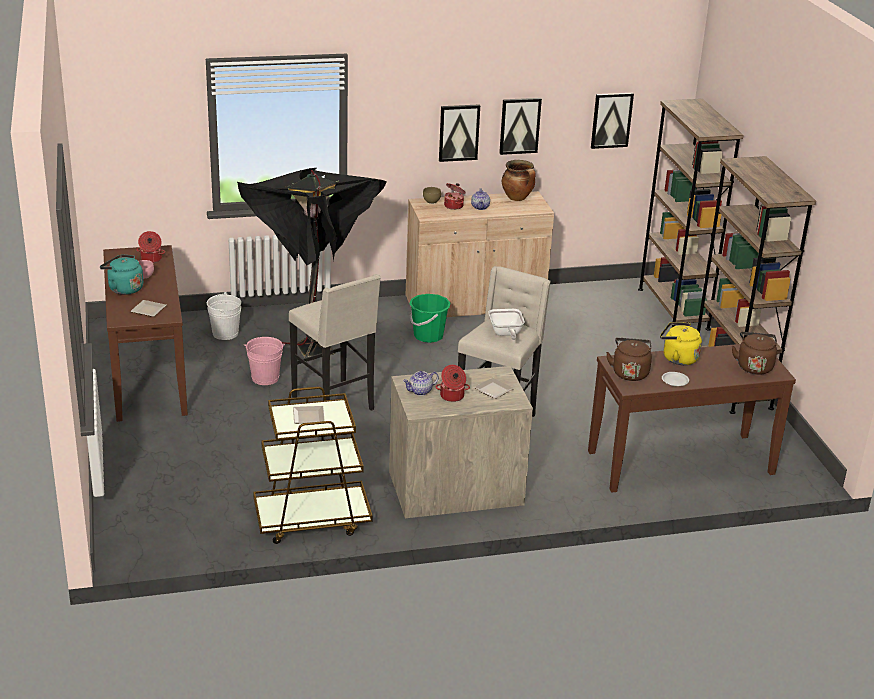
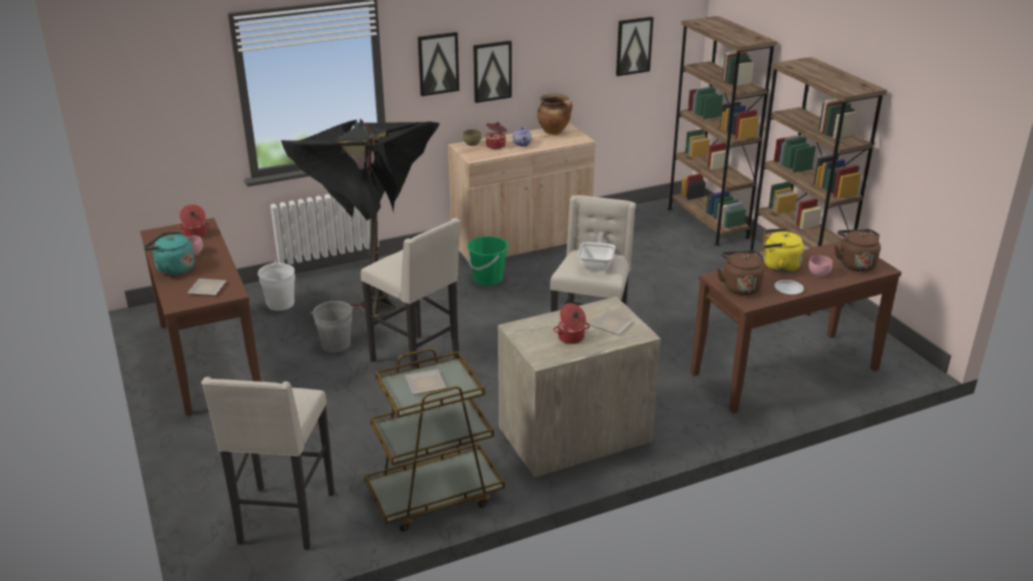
camera: 10 degrees left, 0 degrees up
pink bucket [244,337,285,385] -> grey bucket [310,301,354,353]
teapot [403,371,439,396] -> none
frying pan [488,309,525,340] -> frying pan turned 150 degrees counterclockwise [578,232,615,271]
picture [499,98,542,155] -> picture moved to [418,32,459,96]
none -> beige stool [201,377,335,550]
none -> pink bowl [809,255,833,277]

